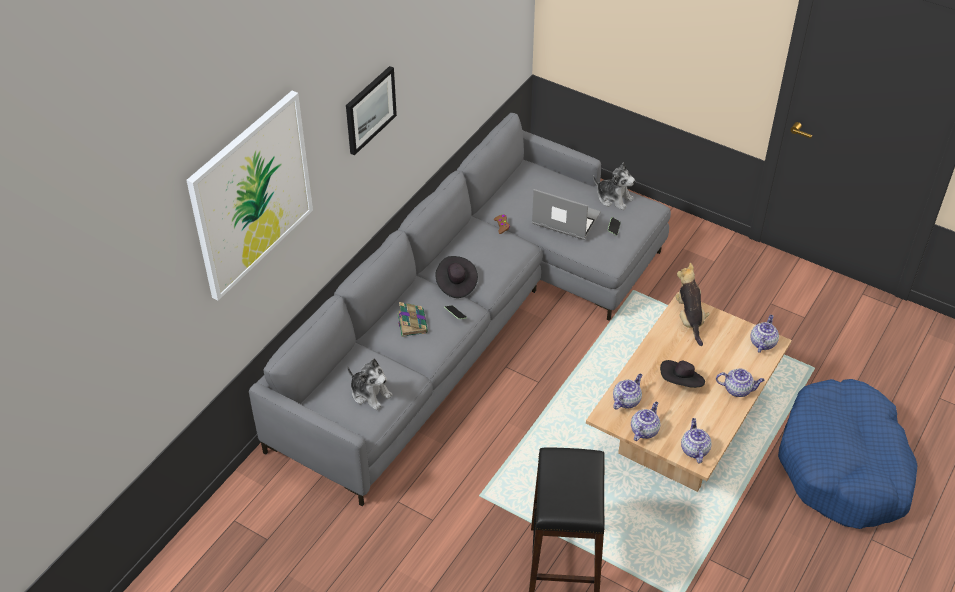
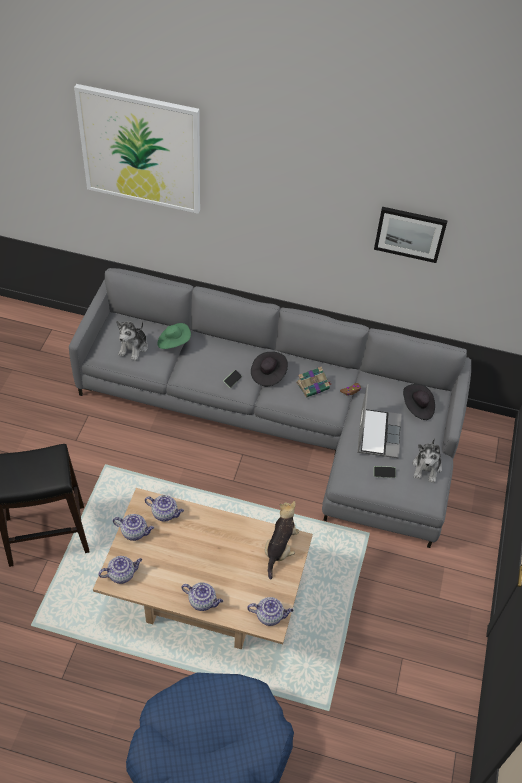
camera: 70 degrees right, 5 degrees up
picture [346,66,397,155] -> picture moved to [374,207,448,263]
book [397,302,428,337] -> book moved to [296,366,331,397]
black hat [660,360,705,388] -> black hat moved to [403,384,435,420]
plush toy [675,263,709,346] -> plush toy turned 45 degrees counterclockwise [265,501,299,580]
teapot [716,368,765,397] -> teapot turned 60 degrees counterclockwise [182,582,223,611]
none -> green hat [158,323,191,349]

